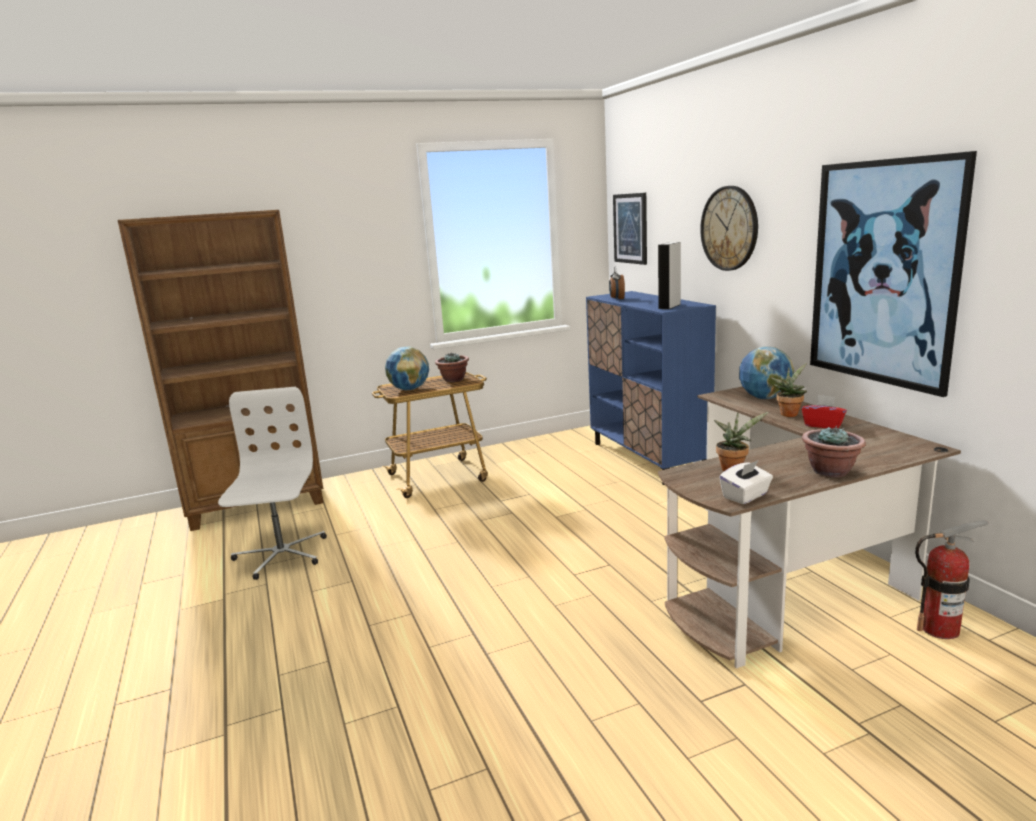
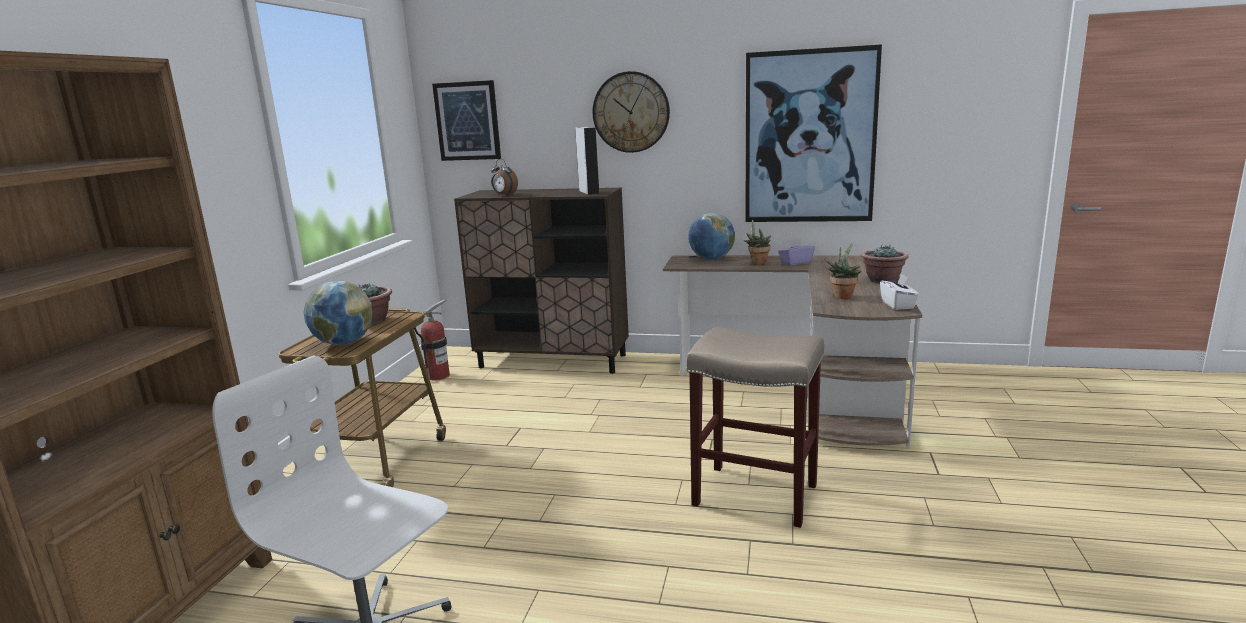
camera: 55 degrees left, 0 degrees up
blue cabinet [586,291,716,485] -> brown cabinet [454,188,629,374]
red tissue box [802,395,847,429] -> purple tissue box [778,238,815,266]
fire extinguisher [915,520,989,639] -> fire extinguisher moved to [414,299,450,381]
none -> beige stool [686,327,824,528]

